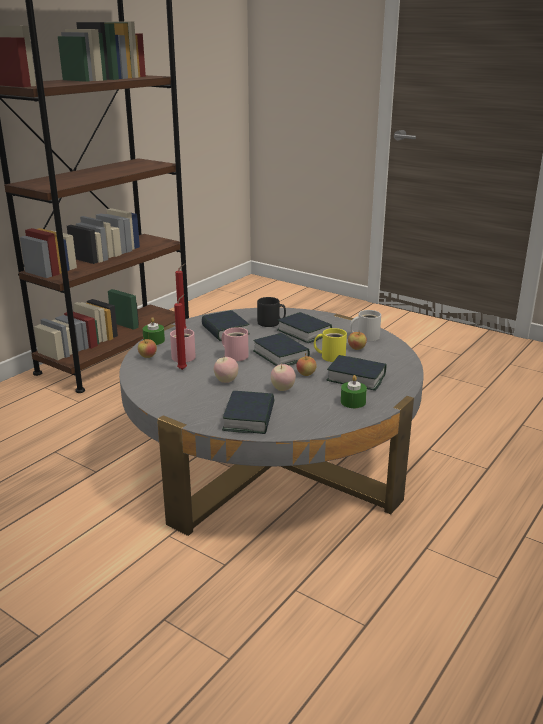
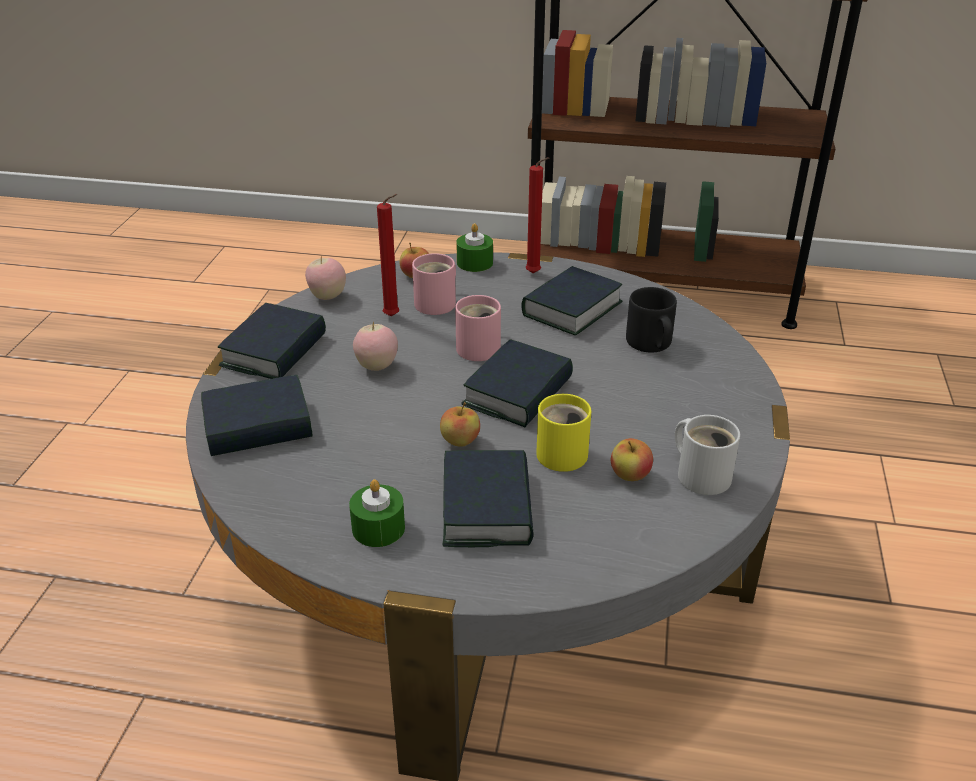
camera: 65 degrees right, 10 degrees up
apple [271,364,296,391] -> apple moved to [305,255,346,300]
book [277,312,332,343] -> book moved to [218,303,326,379]

